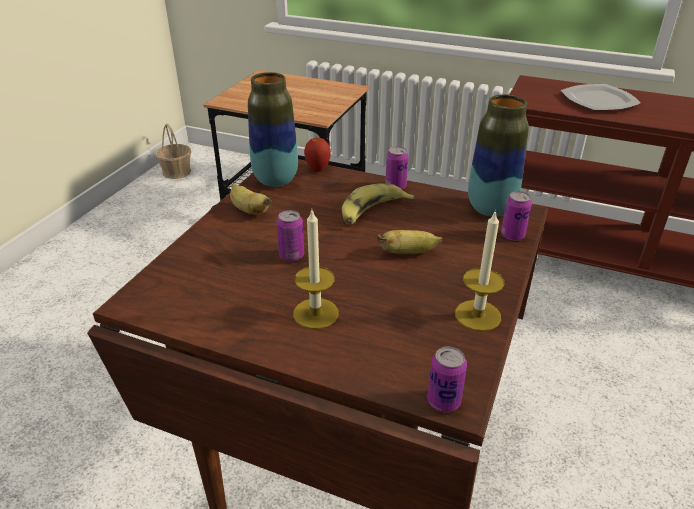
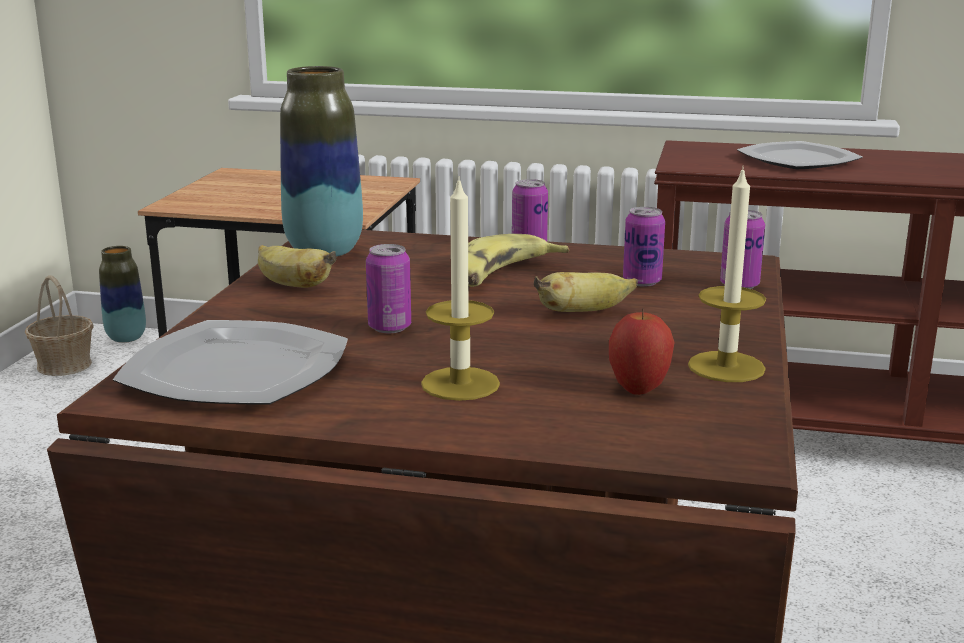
camera: 10 degrees left, 15 degrees down
apple [304,138,331,172] -> apple moved to [609,309,675,395]
can [428,346,467,412] -> can moved to [623,207,665,287]
vase [468,94,529,216] -> vase moved to [99,246,146,343]
none -> plate [113,320,348,404]

